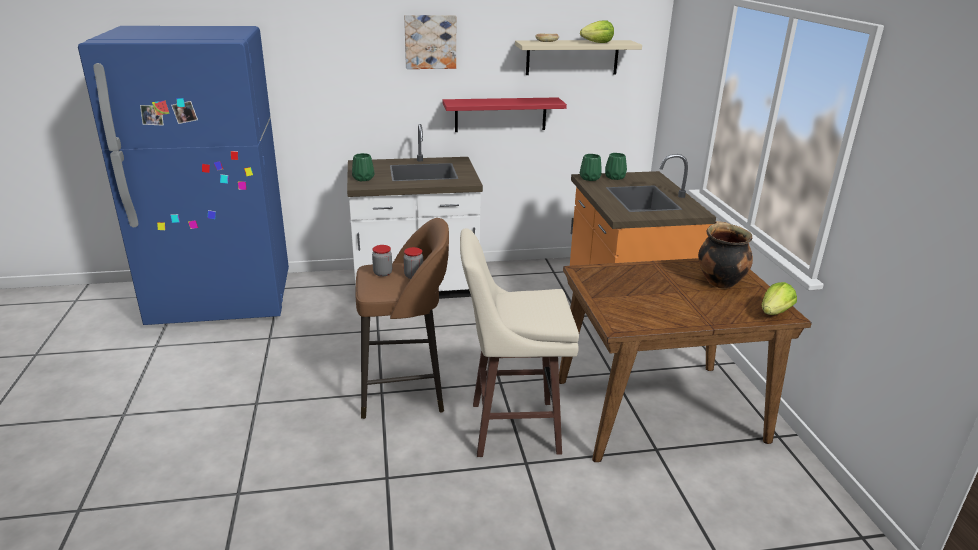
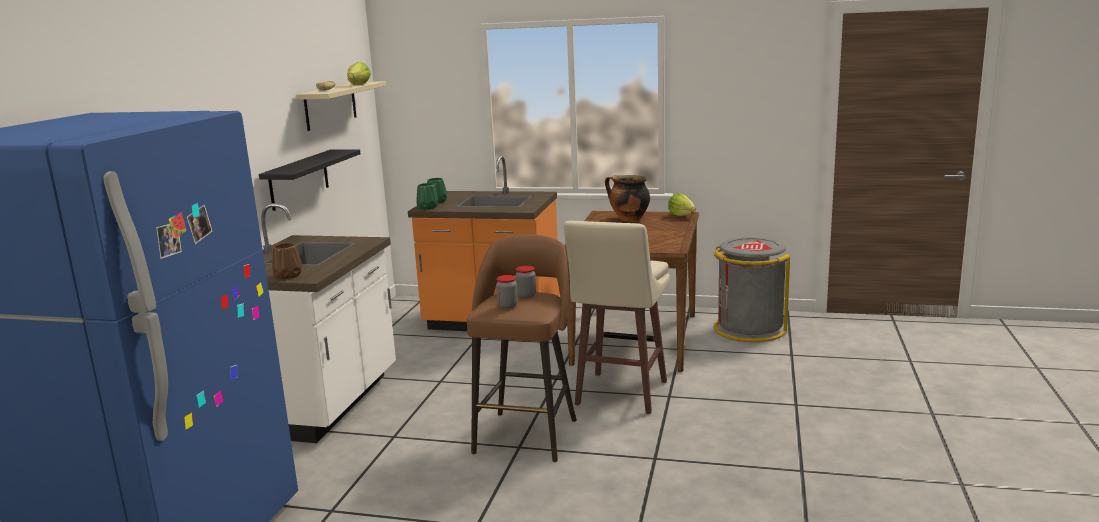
camera: 65 degrees left, 10 degrees down
green vase [352,153,375,181] -> brown vase [272,243,302,279]
picture [404,15,456,69] -> none
red shelf [443,97,567,132] -> black shelf [259,149,360,211]
none -> grey trash can [714,237,790,342]

